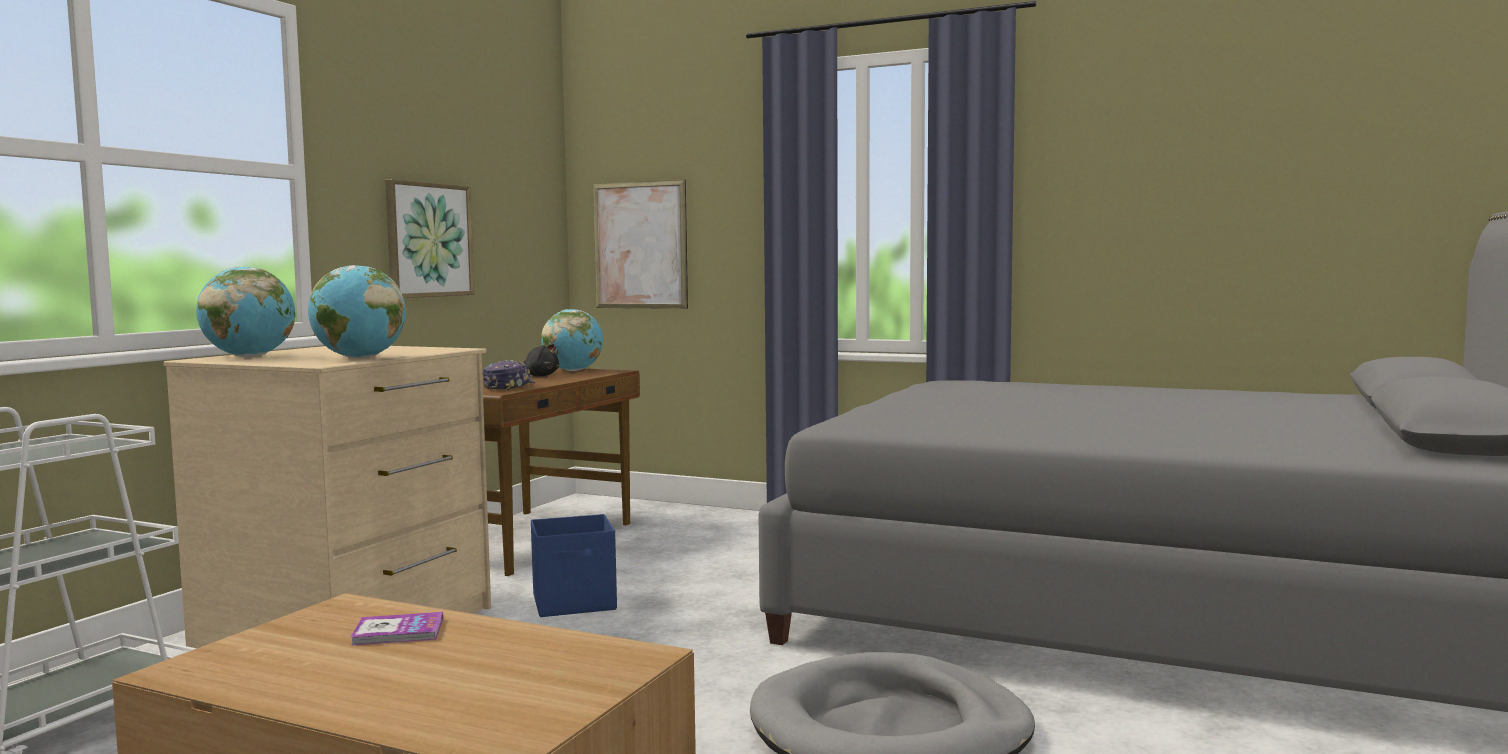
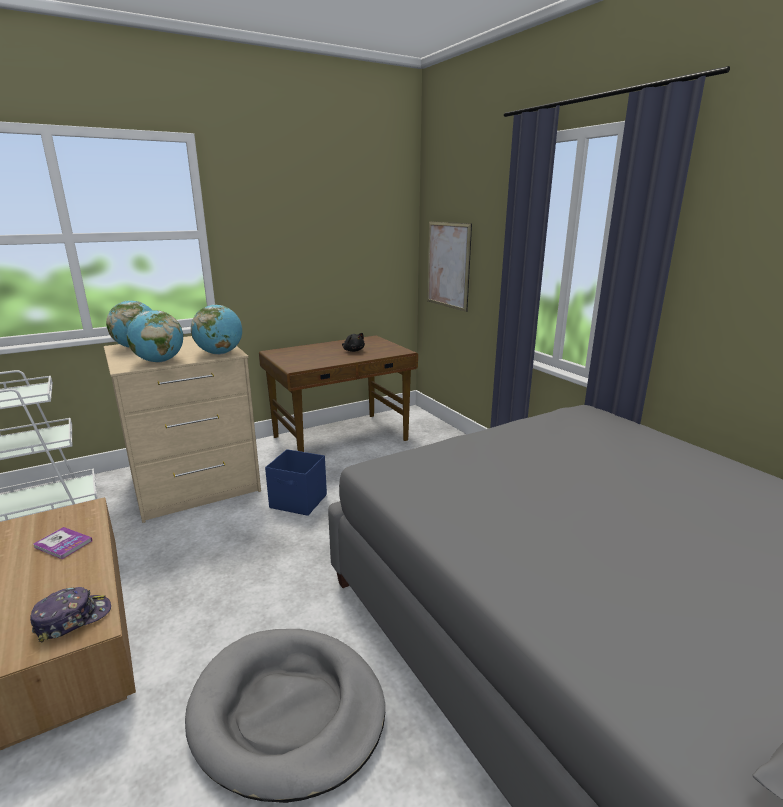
camera: 35 degrees right, 15 degrees up
picture [385,179,475,298] -> none
cap [482,360,536,391] -> cap moved to [30,587,111,642]
globe [541,309,603,371] -> globe moved to [191,305,242,355]

